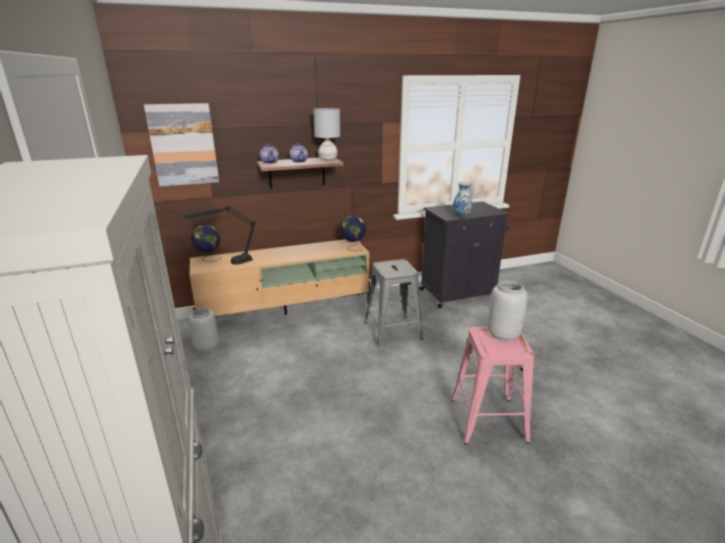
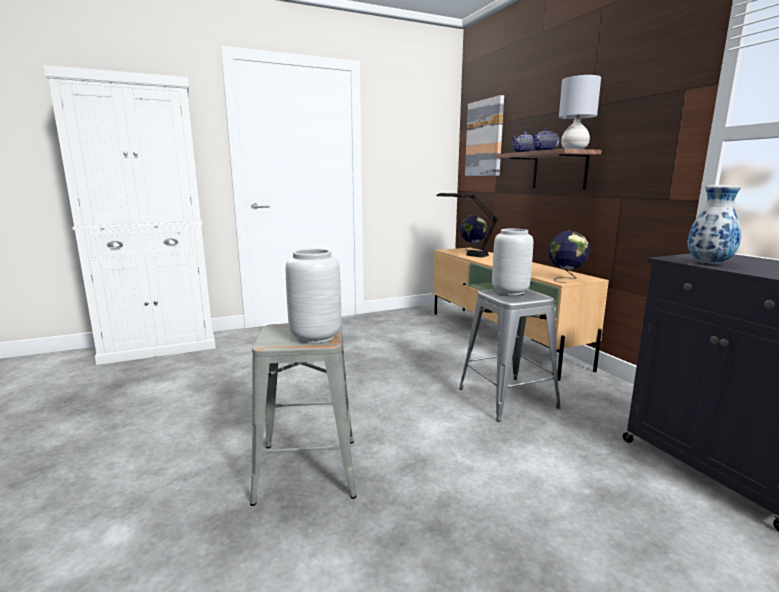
camera: 85 degrees right, 10 degrees down
grey vase [189,308,219,352] -> grey vase moved to [492,229,533,295]
pink stool [451,327,535,445] -> grey stool [250,324,356,506]

